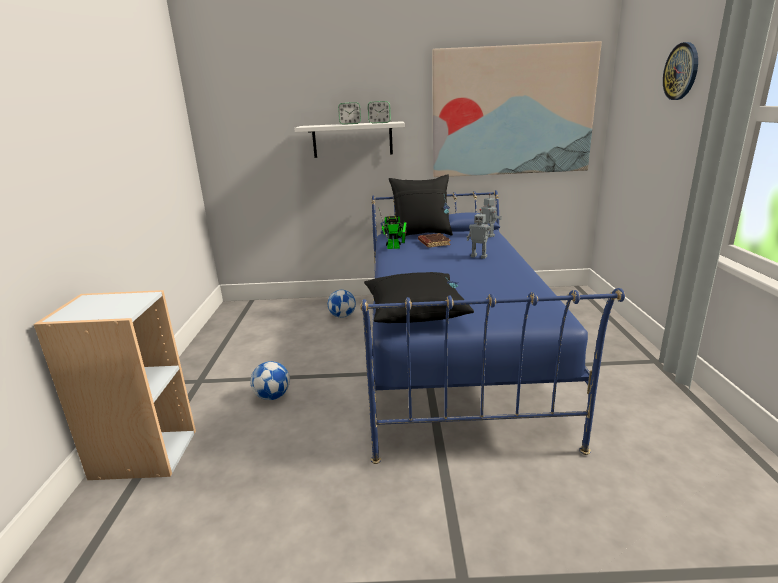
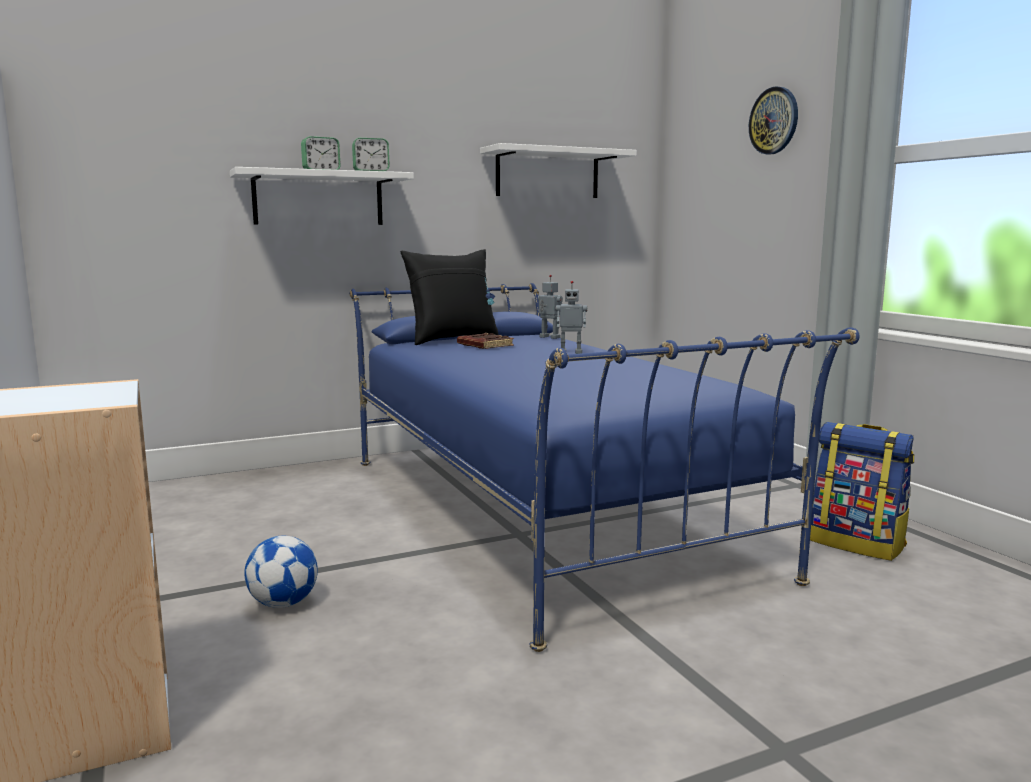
camera: 25 degrees left, 10 degrees down
football [328,290,356,318] -> none
black pillow [364,272,474,323] -> none
toy robot [379,209,407,249] -> none
picture [432,41,602,177] -> white shelf [480,143,637,198]
none -> backpack [810,422,914,561]

